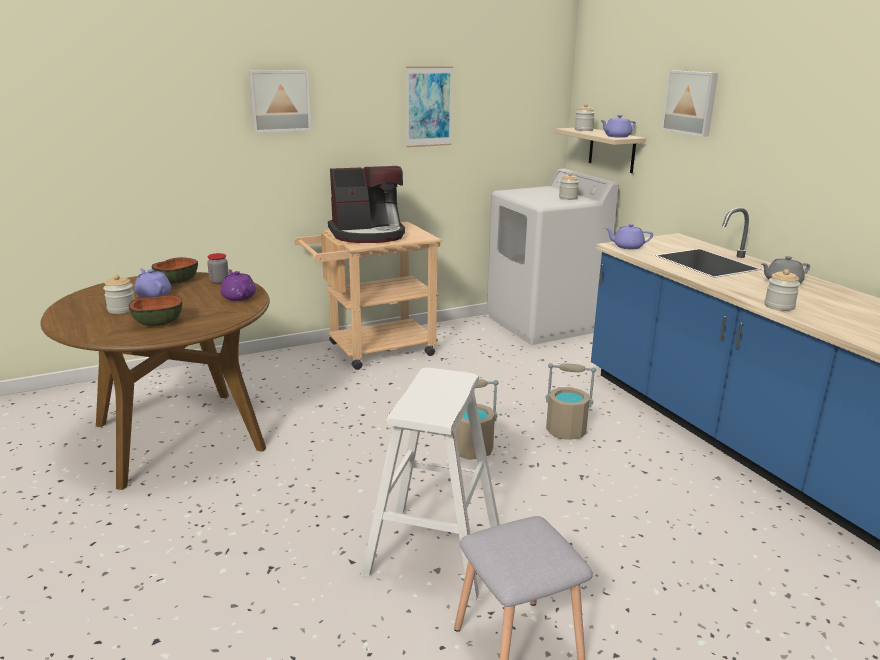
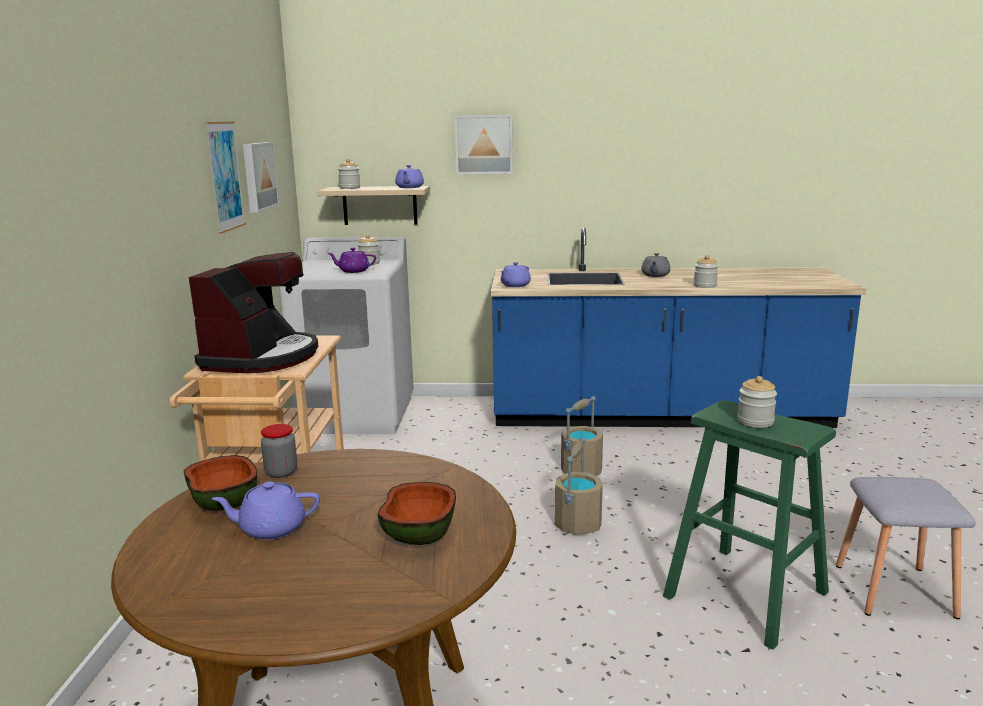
camera: 60 degrees left, 5 degrees down
jar [103,275,135,314] -> jar moved to [737,376,777,428]
purple teapot [220,269,256,301] -> purple teapot moved to [327,248,376,273]
picture [248,70,311,133] -> picture moved to [243,142,279,213]
white stool [361,367,500,600] -> green stool [663,400,836,649]

